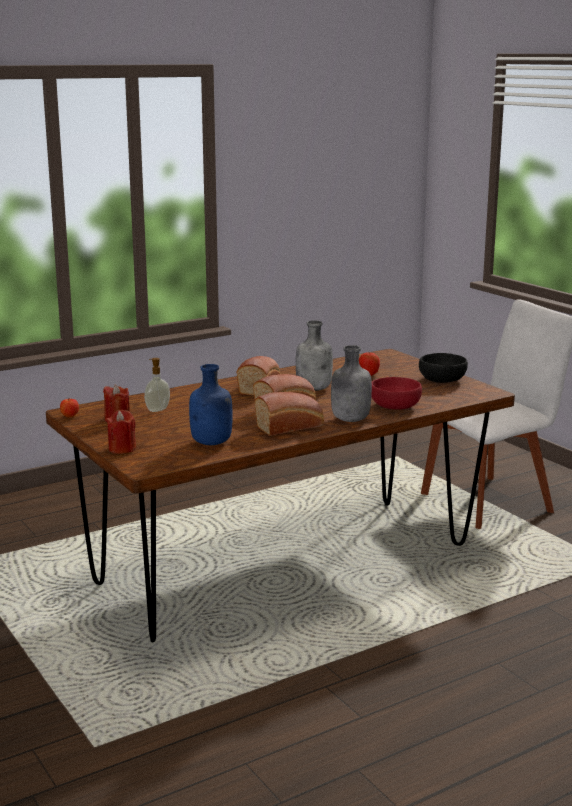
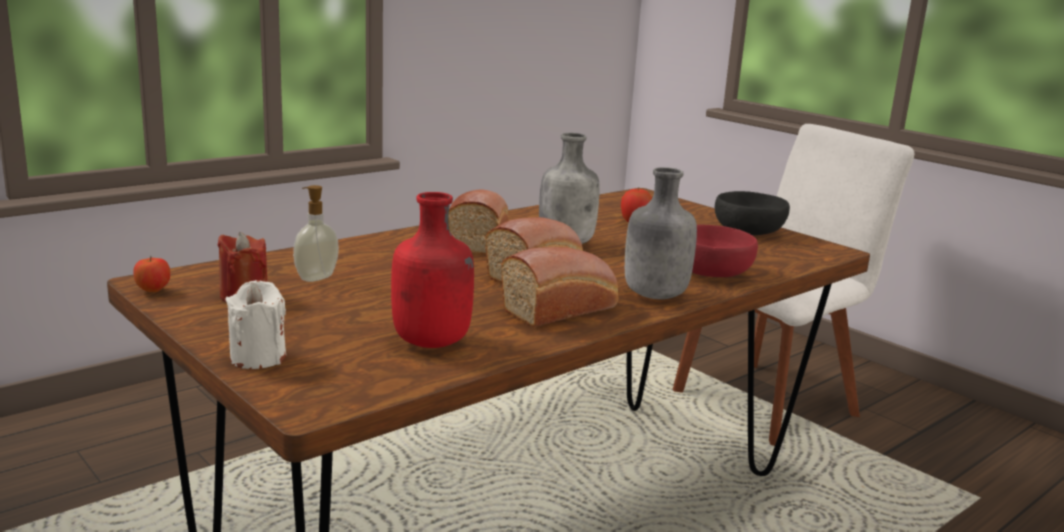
camera: 10 degrees left, 0 degrees up
red candle [106,410,136,454] -> white candle [225,280,286,369]
blue bottle [189,364,232,445] -> red bottle [391,192,474,348]

